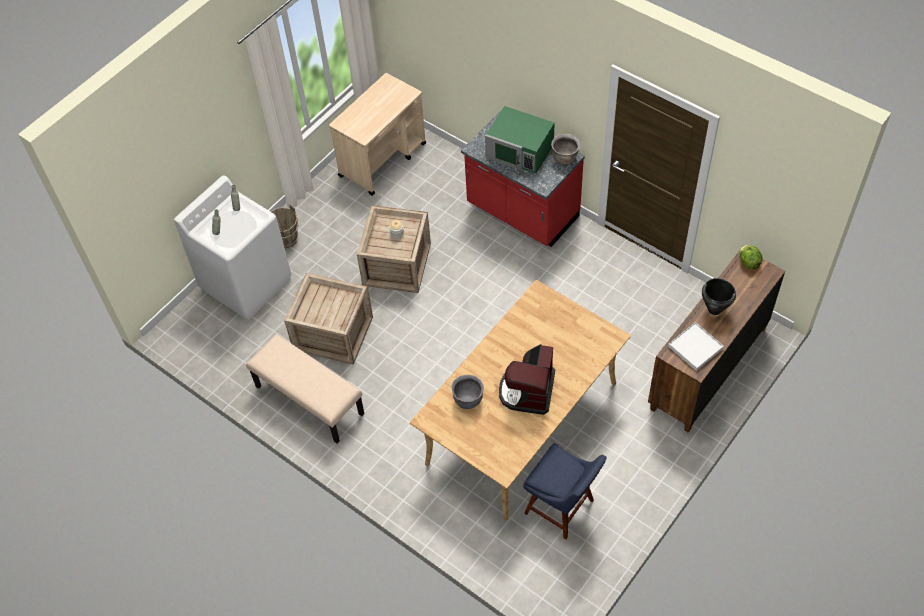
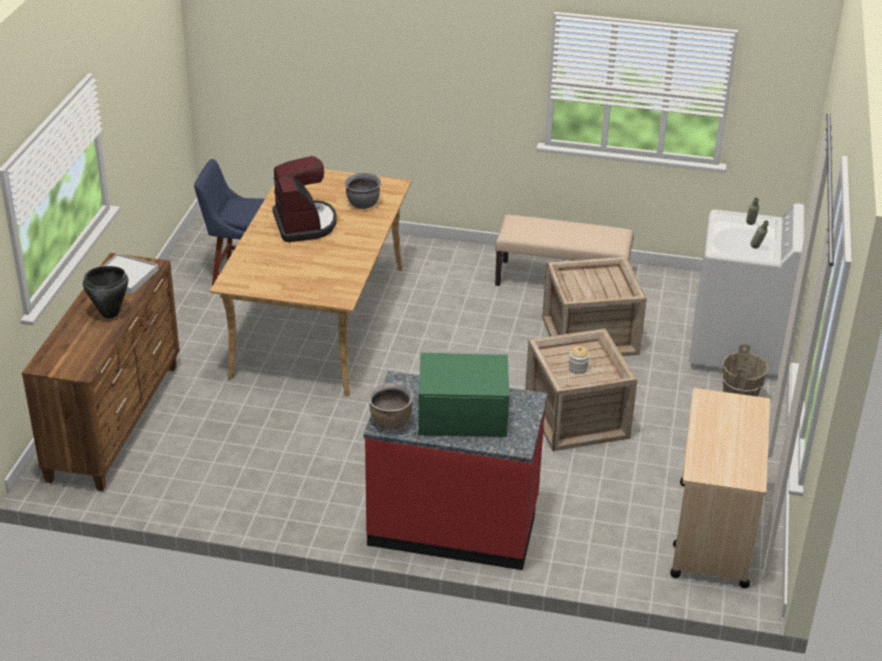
camera: 150 degrees right, 20 degrees down
lettuce [740,245,762,270] -> none

